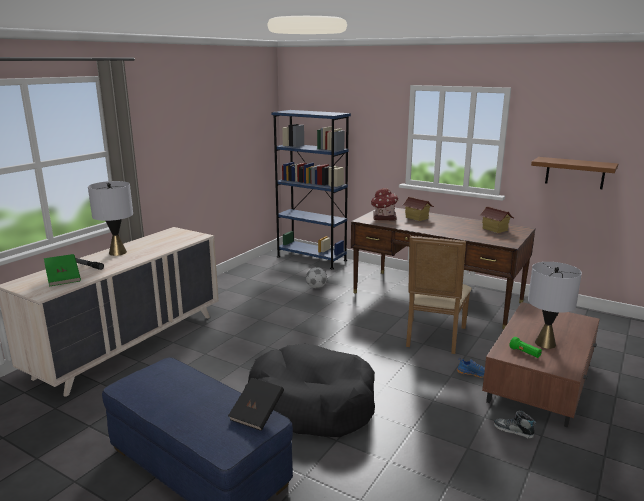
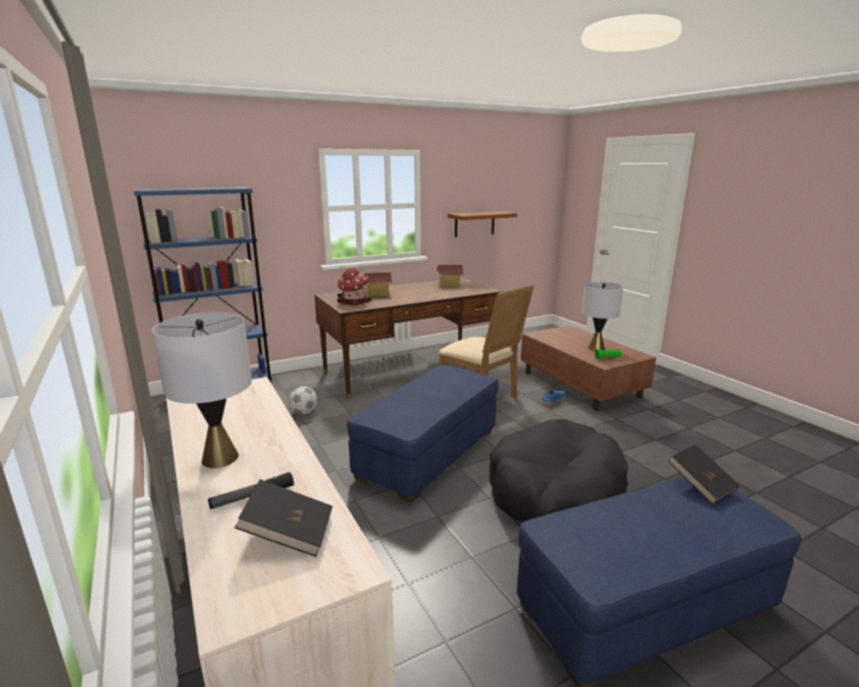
camera: 60 degrees left, 0 degrees up
green book [44,254,81,287] -> black book [235,479,333,557]
shoe [494,410,536,439] -> none
none -> blue ottoman [347,365,498,503]

